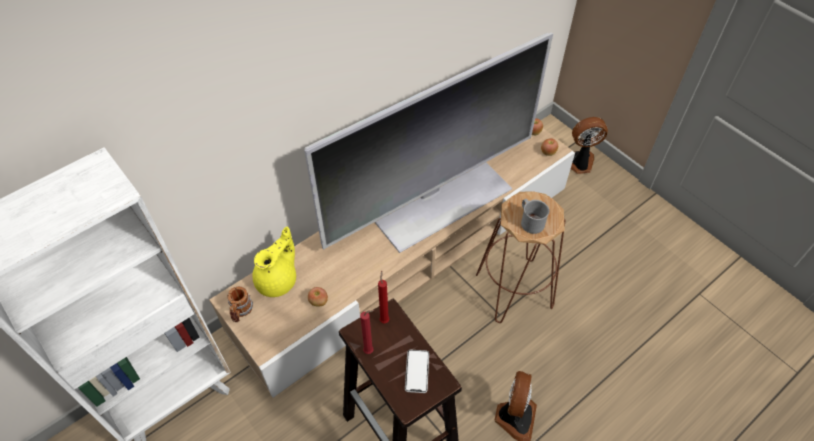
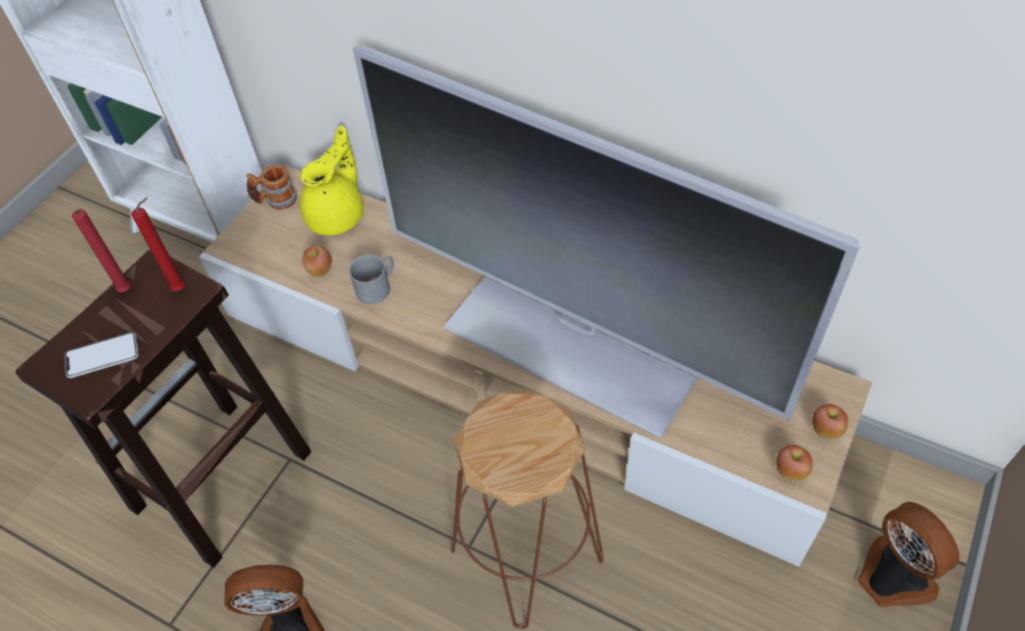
camera: 70 degrees right, 0 degrees up
yellow teapot [252,226,296,297] -> yellow teapot turned 75 degrees counterclockwise [300,125,364,235]
grey mug [521,199,549,234] -> grey mug moved to [349,254,394,304]

